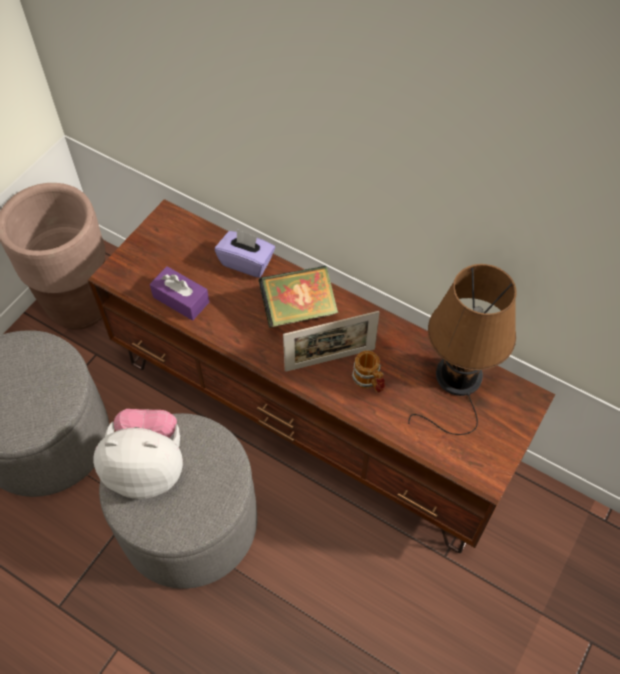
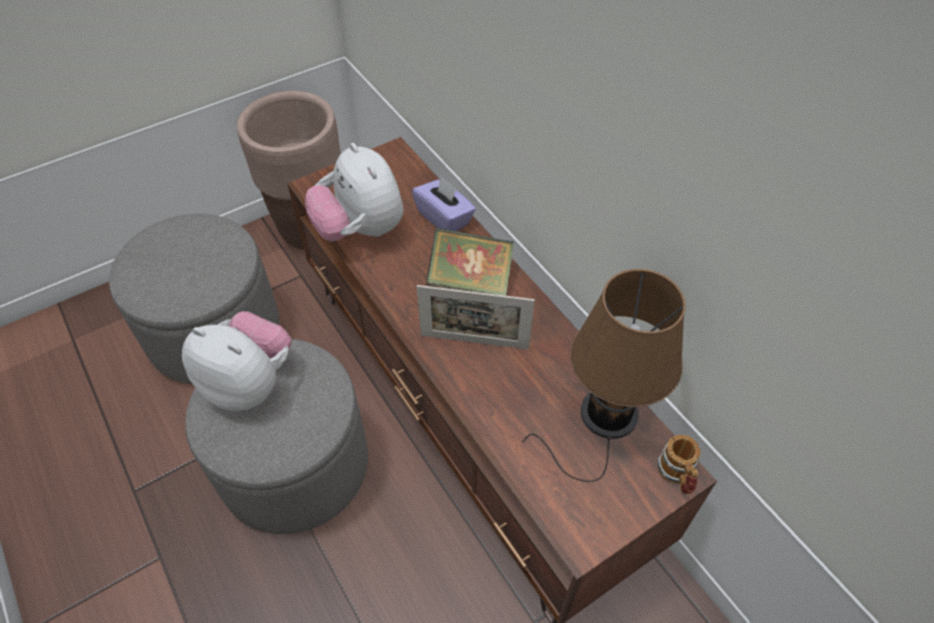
camera: 25 degrees right, 5 degrees down
purple tissue box [150,266,209,321] -> plush toy [305,143,404,241]
mug [352,350,385,393] -> mug moved to [657,434,701,494]

